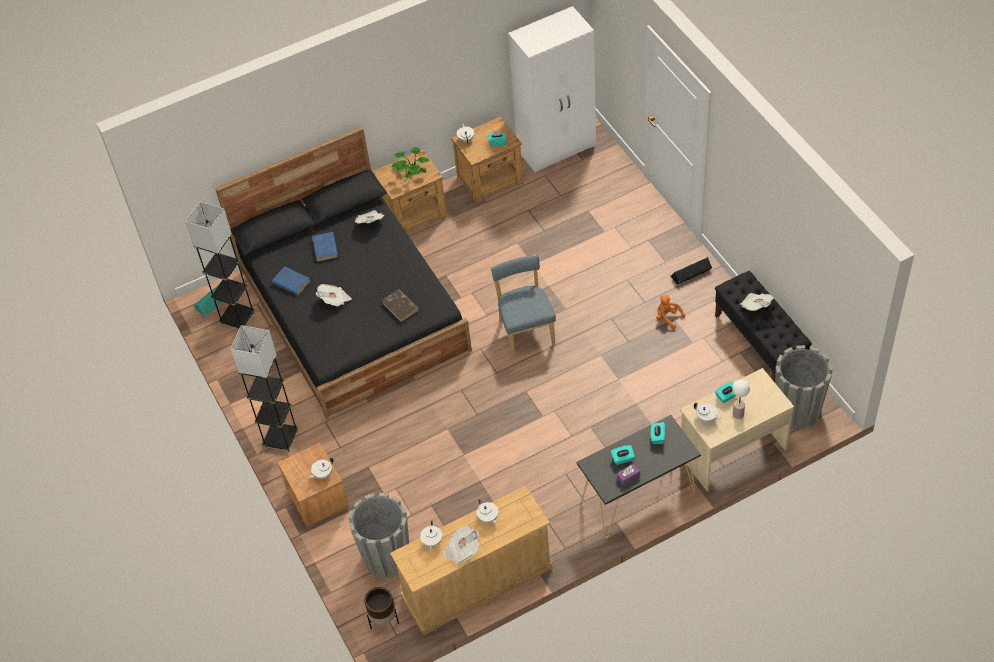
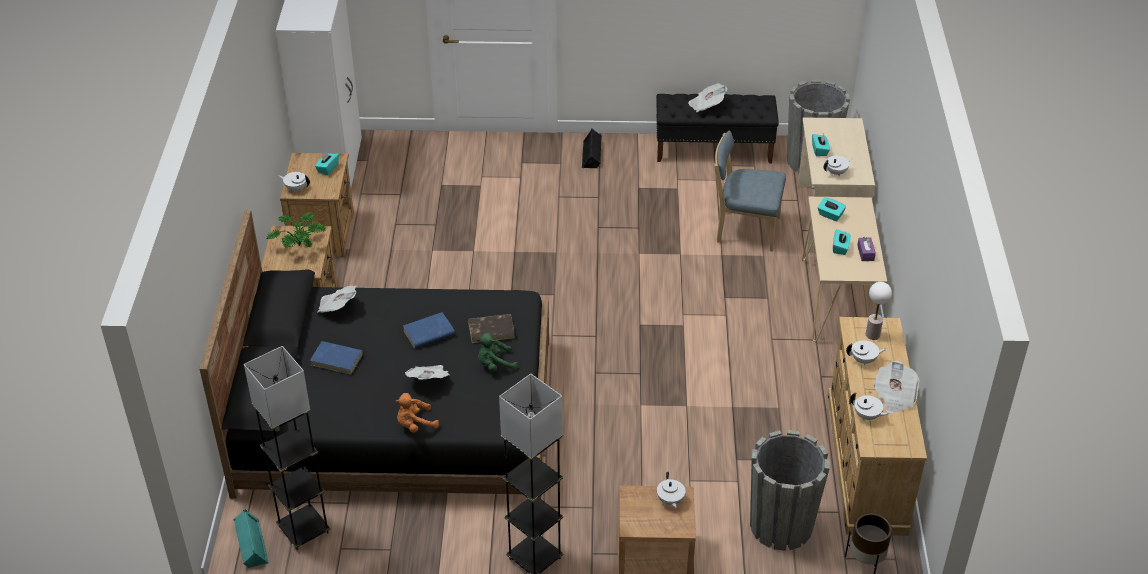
camera: 65 degrees left, 10 degrees down
blue book [272,266,310,295] -> blue book moved to [403,312,455,348]
blue chair [491,255,556,357] -> blue chair moved to [714,130,786,251]
black console table [576,415,701,538] -> beige console table [802,197,887,342]
orange plush toy [656,295,685,329] -> orange plush toy moved to [395,393,439,433]
table lamp [732,380,750,419] -> table lamp moved to [866,282,892,340]
none -> green plush toy [477,333,518,372]

